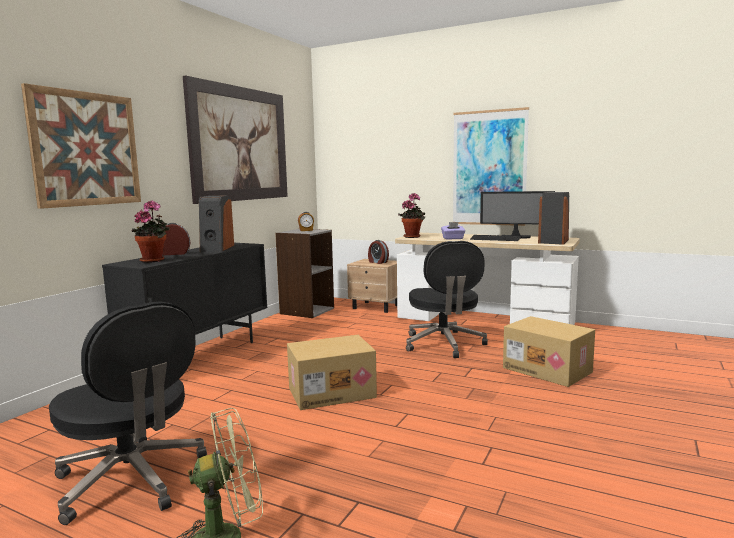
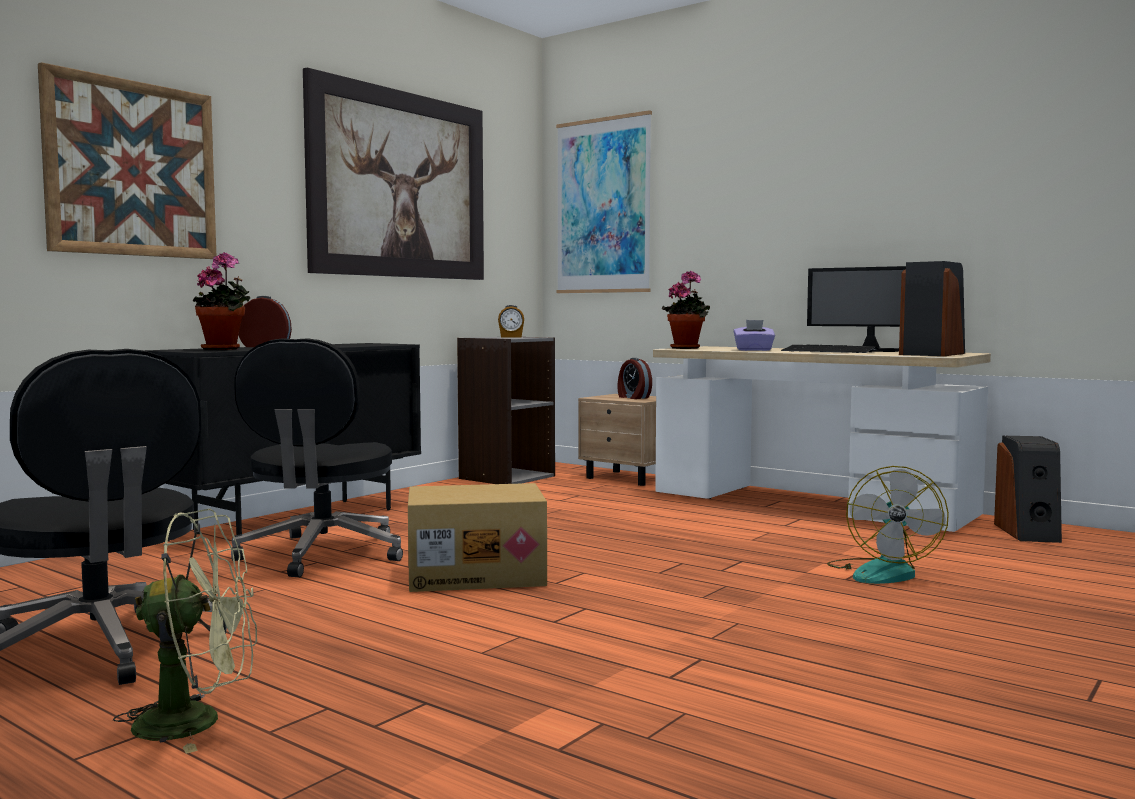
camera: 10 degrees right, 5 degrees down
speaker [199,195,234,252] -> speaker moved to [994,436,1062,543]
black office chair [406,241,488,358] -> black office chair moved to [231,338,403,577]
picture [453,107,529,226] -> picture moved to [556,110,652,293]
cardboard box [503,316,595,387] -> fan [827,466,949,584]

